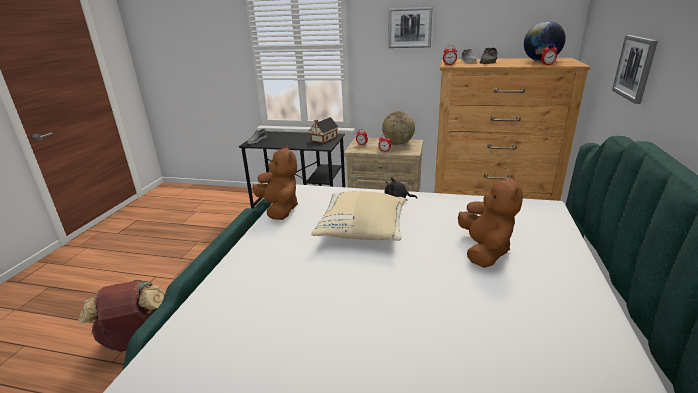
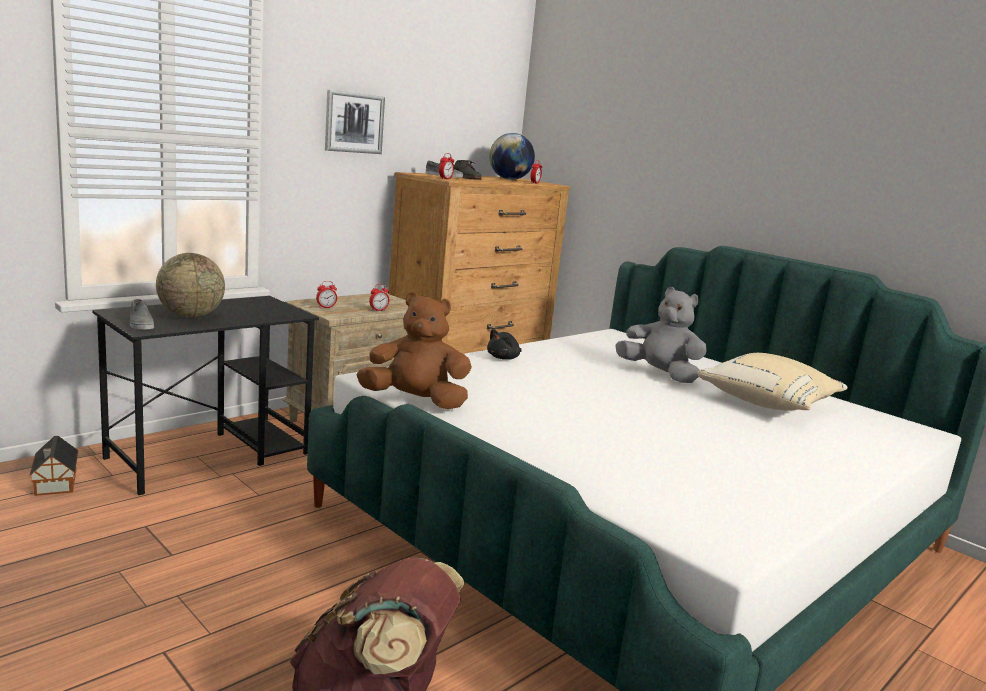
camera: 60 degrees left, 10 degrees down
toy house [309,117,338,143] -> toy house moved to [29,436,78,496]
beige pillow [311,191,406,241] -> beige pillow moved to [698,353,848,411]
globe [382,111,415,145] -> globe moved to [156,253,225,318]
brown plush toy [458,175,523,268] -> grey plush toy [615,287,707,383]
picture [612,35,658,104] -> none

